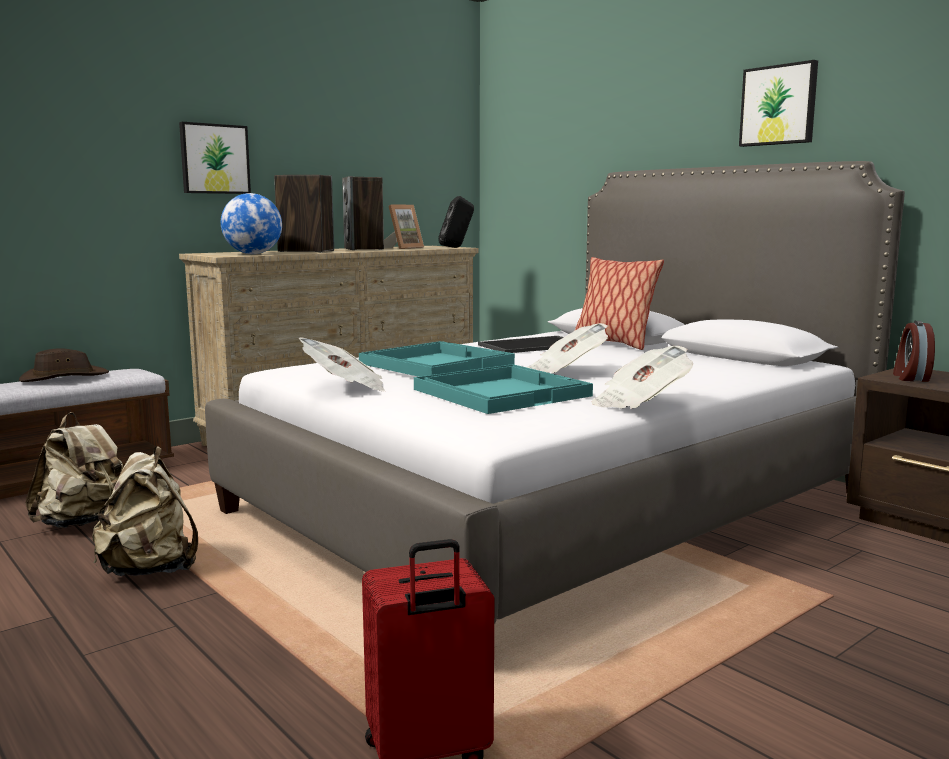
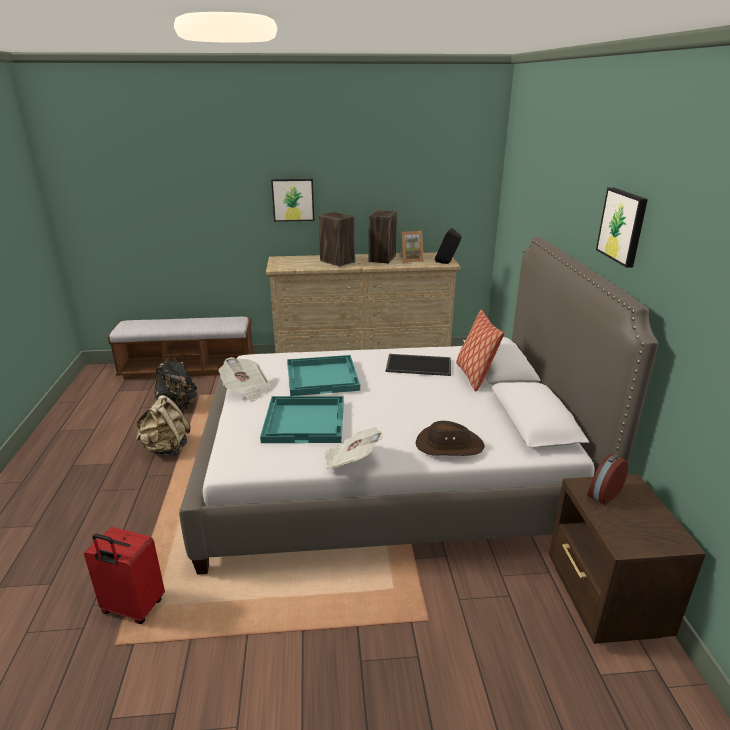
camera: 35 degrees right, 15 degrees up
brown hat [19,349,109,382] -> brown hat moved to [416,421,485,456]
beige backpack [25,412,123,528] -> black backpack [153,355,197,410]
globe [221,193,282,254] -> none
newspaper [526,323,608,373] -> none

